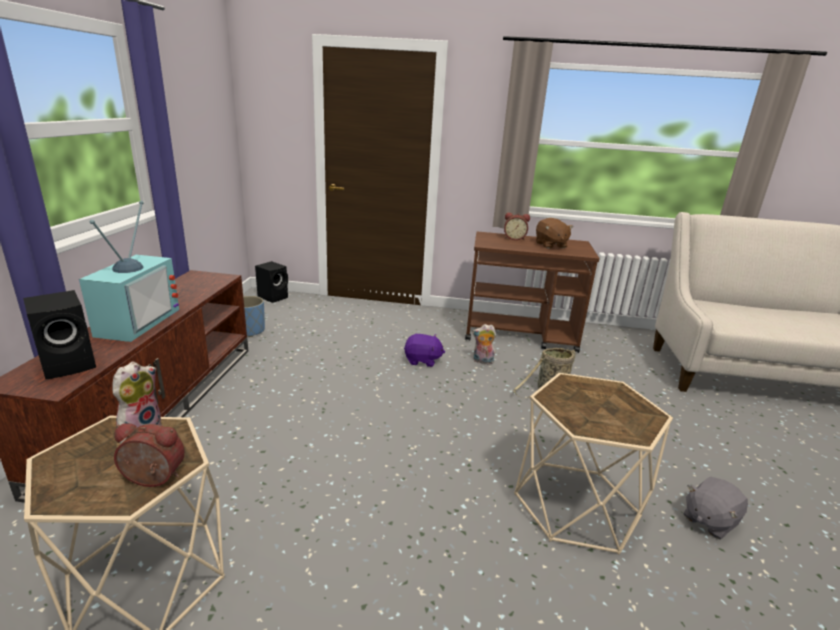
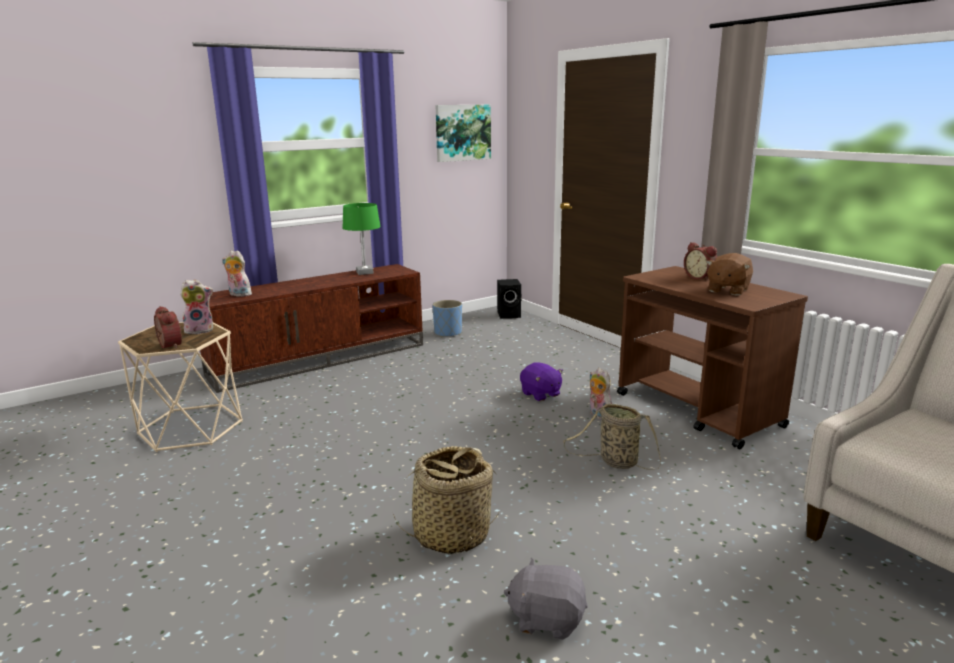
camera: 50 degrees right, 5 degrees down
black speaker [23,290,96,379] -> plush toy [222,250,252,297]
television [79,201,179,342] -> none
beige side table [514,373,673,555] -> basket [393,446,500,555]
none -> green table lamp [343,203,381,275]
none -> picture [436,105,491,162]

